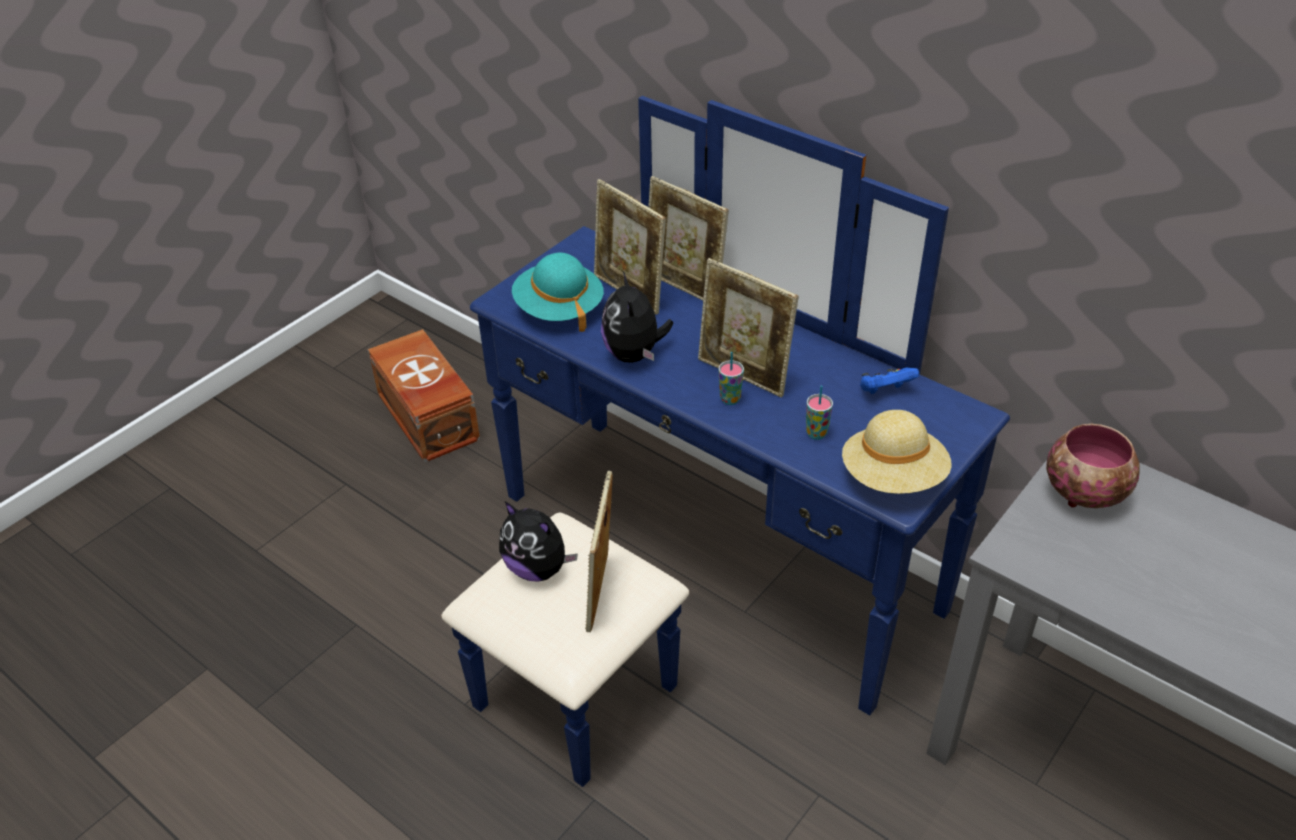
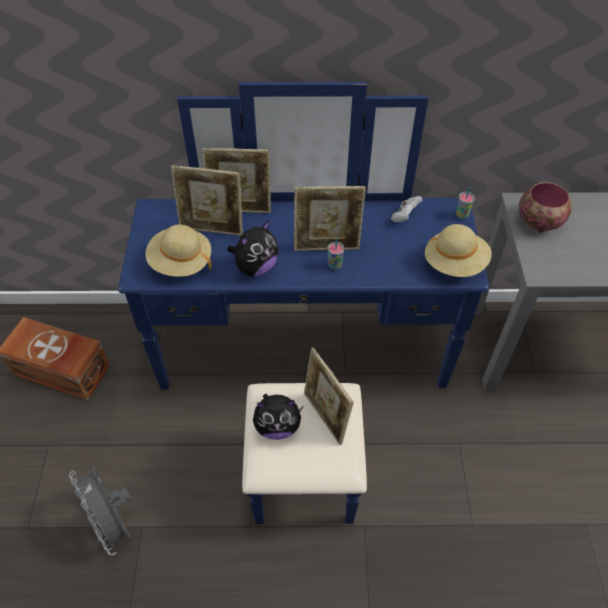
camera: 40 degrees left, 10 degrees up
turquoise hat [512,253,604,332] -> beige hat [145,225,212,277]
plush toy [601,272,673,363] -> plush toy turned 90 degrees counterclockwise [227,220,279,277]
cup [806,386,833,440] -> cup moved to [456,187,475,219]
blue game controller [860,368,919,394] -> white game controller [391,196,422,222]
none -> grey fan [69,467,131,555]

